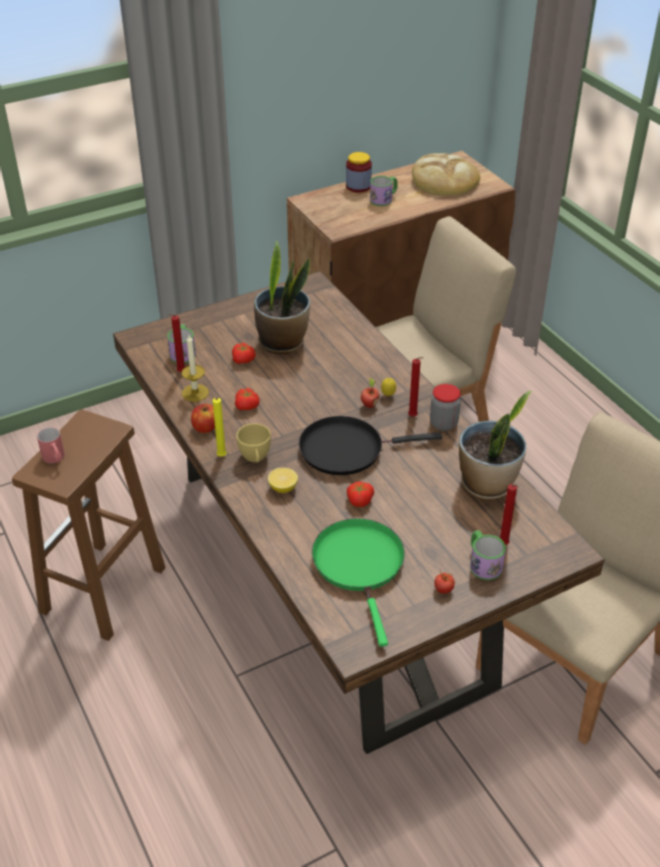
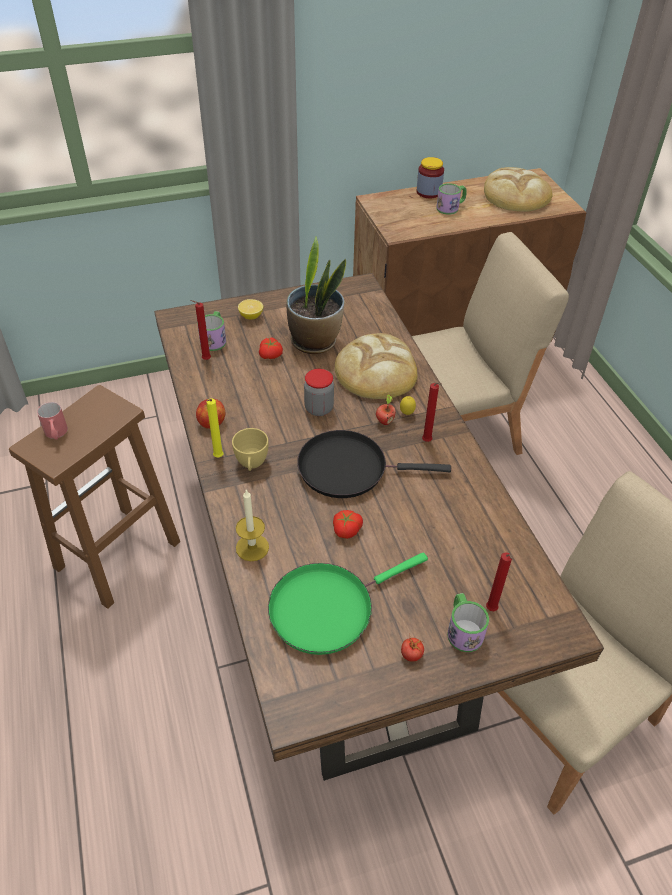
camera: 10 degrees right, 5 degrees up
candle [181,335,209,402] -> candle moved to [236,489,269,561]
tomato [235,388,260,410] -> none
lemon [268,468,298,493] -> lemon moved to [238,299,263,320]
green frying pan [312,518,405,647] -> green frying pan turned 120 degrees counterclockwise [268,553,428,655]
jar [430,384,461,431] -> jar moved to [304,369,334,416]
potted plant [459,391,532,499] -> none
none -> bread [335,333,417,399]

